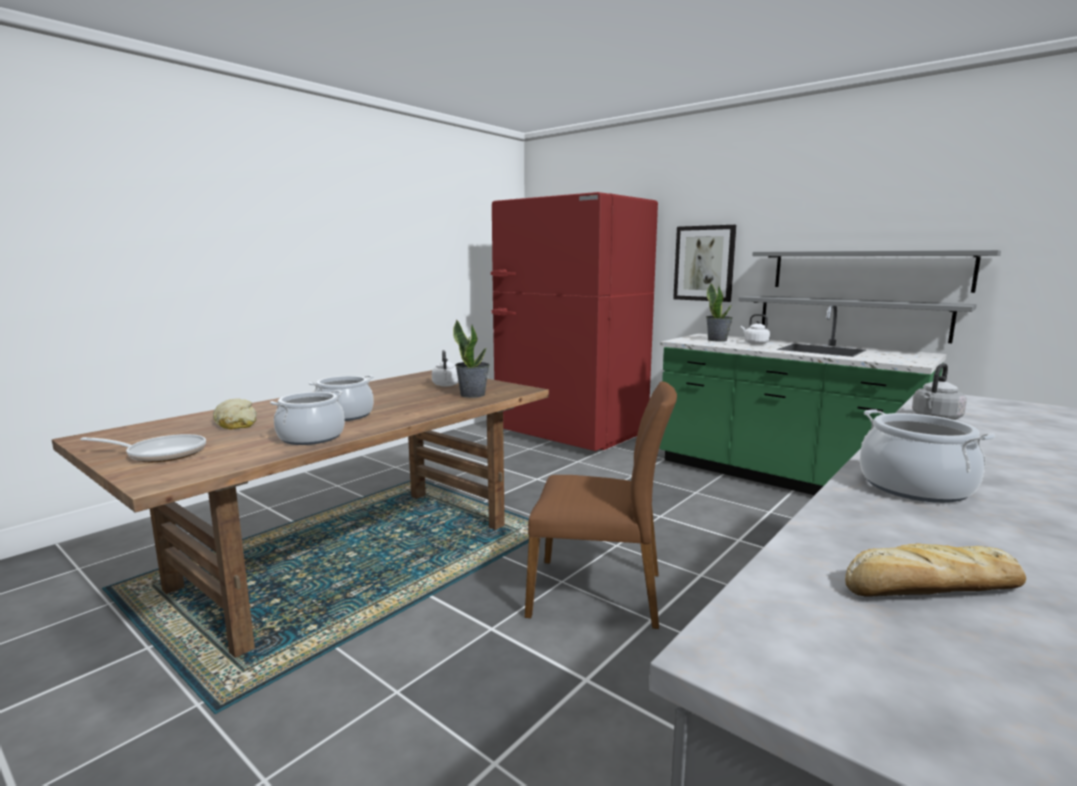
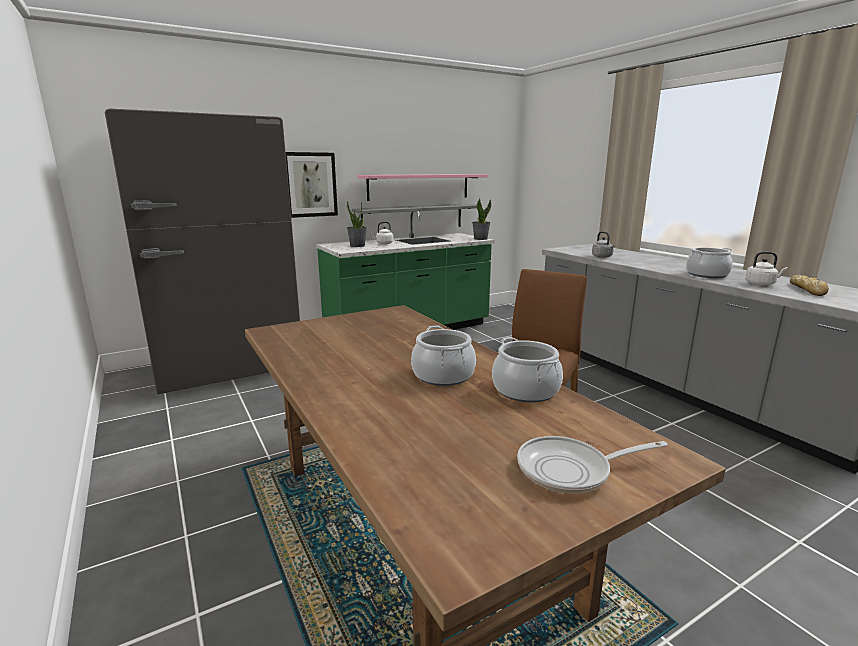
camera: 70 degrees left, 5 degrees up
frying pan [80,434,206,462] -> frying pan turned 120 degrees counterclockwise [517,436,668,494]
bread [213,398,257,430] -> none
white kettle [432,350,459,387] -> white kettle moved to [745,252,788,285]
potted plant [453,319,490,398] -> potted plant moved to [472,198,491,240]
red fridge [491,192,658,451] -> grey fridge [105,108,300,394]
grey shelf [752,250,1001,293] -> pink shelf [357,174,488,201]

